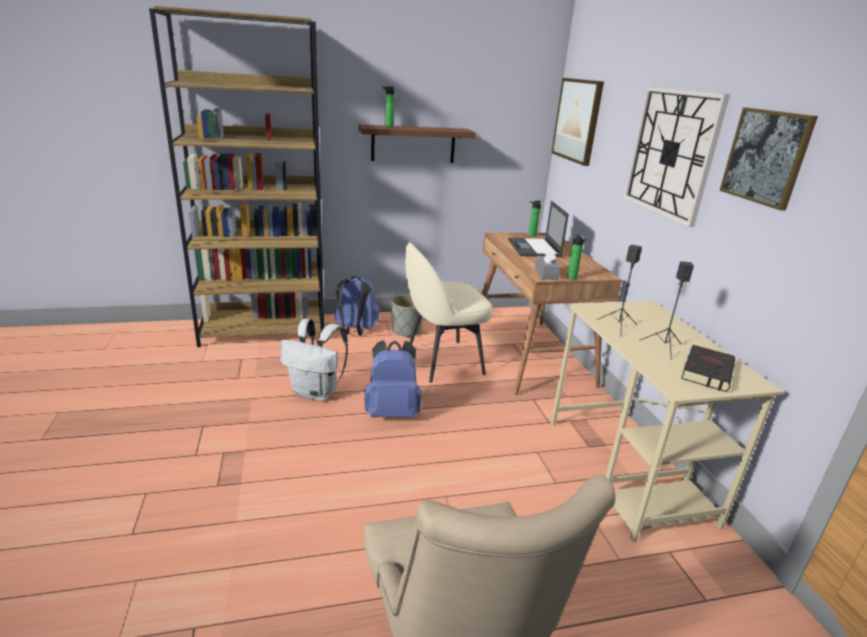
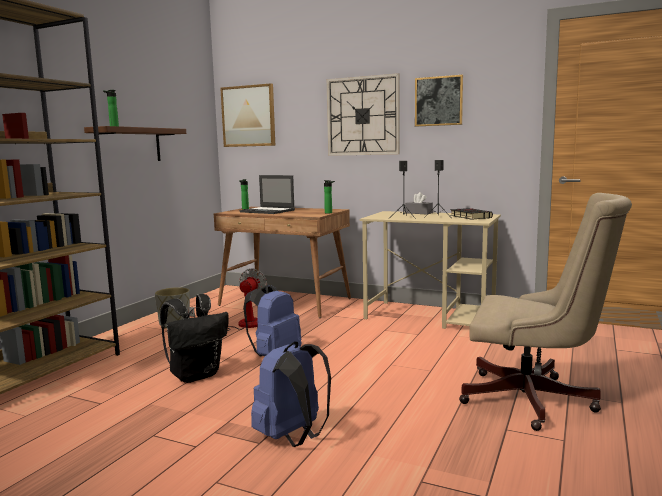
camera: 50 degrees left, 15 degrees down
white backpack [280,319,348,401] -> black backpack [160,294,229,383]
blue backpack [335,276,379,336] -> blue backpack moved to [251,341,331,447]
beige chair [405,243,493,383] -> fan [188,268,267,331]
grey tissue box [535,248,560,280] -> grey tissue box moved to [405,192,433,215]

